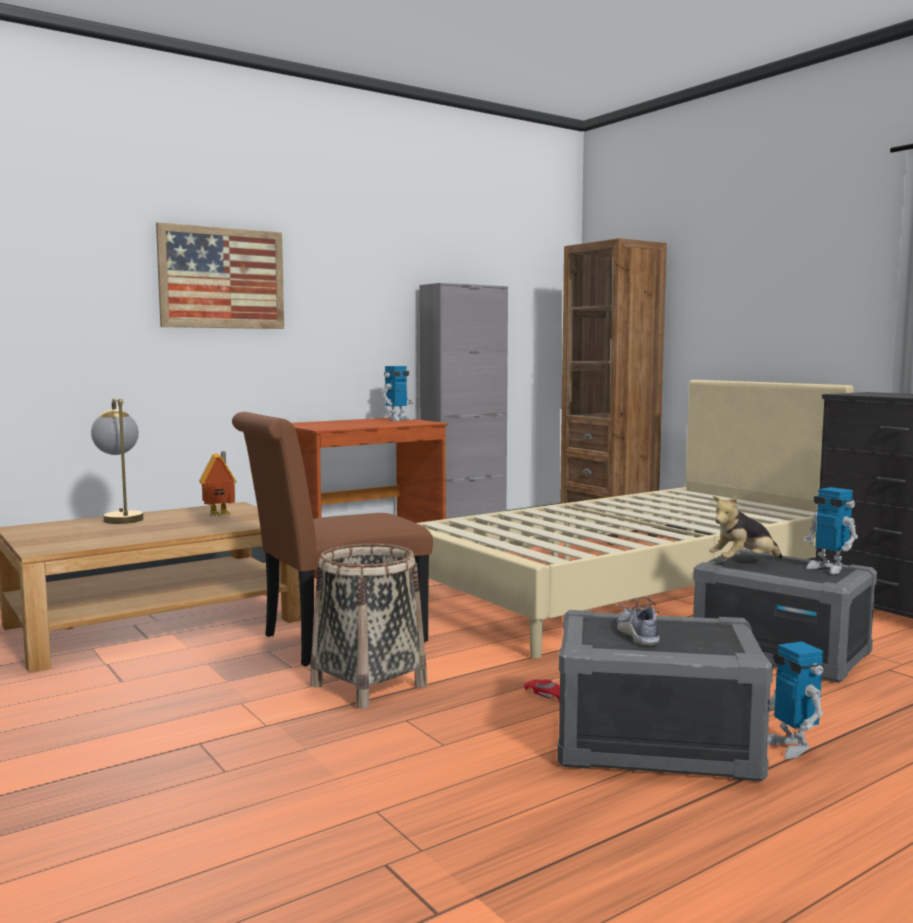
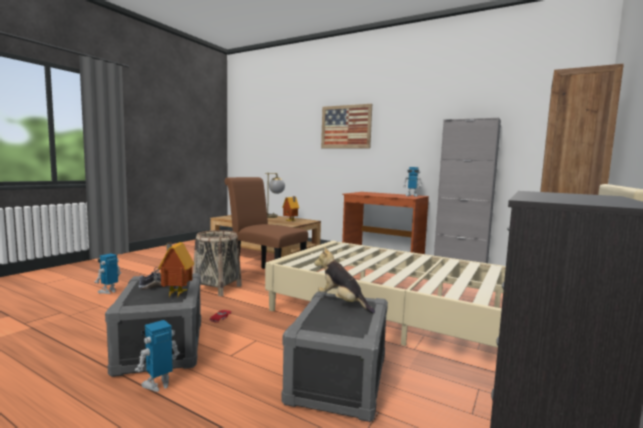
camera: 65 degrees right, 0 degrees up
toy robot [804,487,858,574] -> toy robot moved to [95,254,121,294]
none -> toy house [158,242,194,297]

